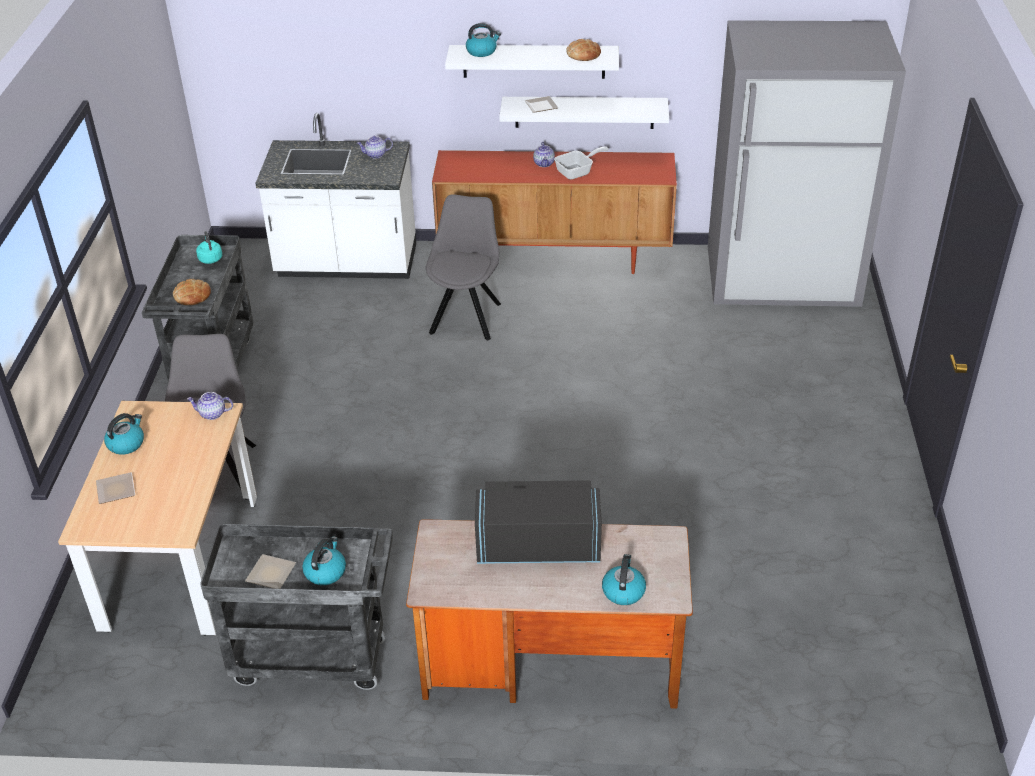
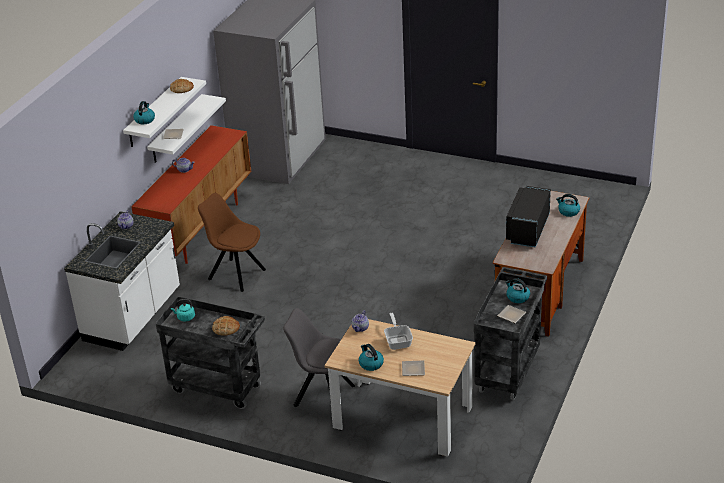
camera: 70 degrees left, 5 degrees down
grey chair [426,194,501,341] -> brown chair [198,193,266,292]
frying pan [554,147,609,180] -> frying pan moved to [384,313,413,350]

